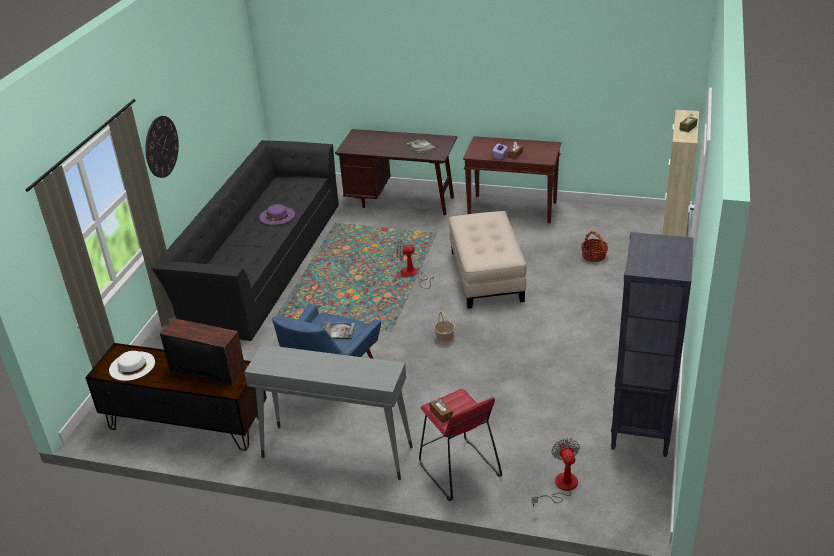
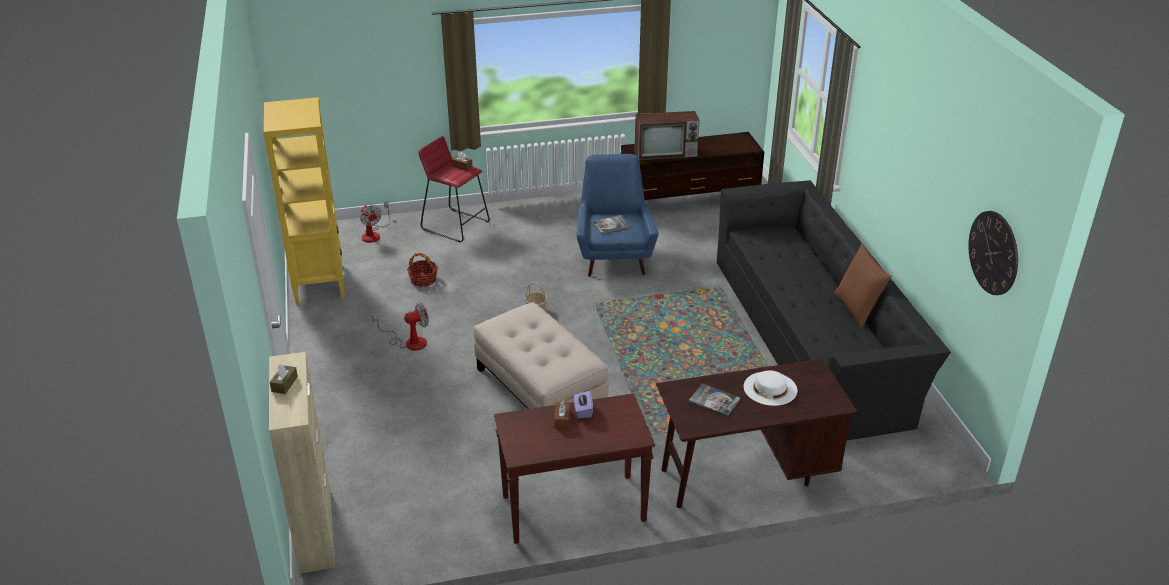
camera: 150 degrees right, 0 degrees up
white hat [109,351,155,381] -> white hat moved to [744,370,797,406]
wall clock [145,116,179,178] -> wall clock moved to [968,211,1018,295]
grey console table [244,344,413,480] -> none
purple hat [260,204,295,225] -> none
fan [396,240,434,289] -> fan moved to [372,302,429,351]
basket [581,231,608,262] -> basket moved to [407,253,438,287]
black bookcase [611,232,694,457] -> yellow bookcase [264,97,345,304]
none -> brown pillow [834,244,892,328]

